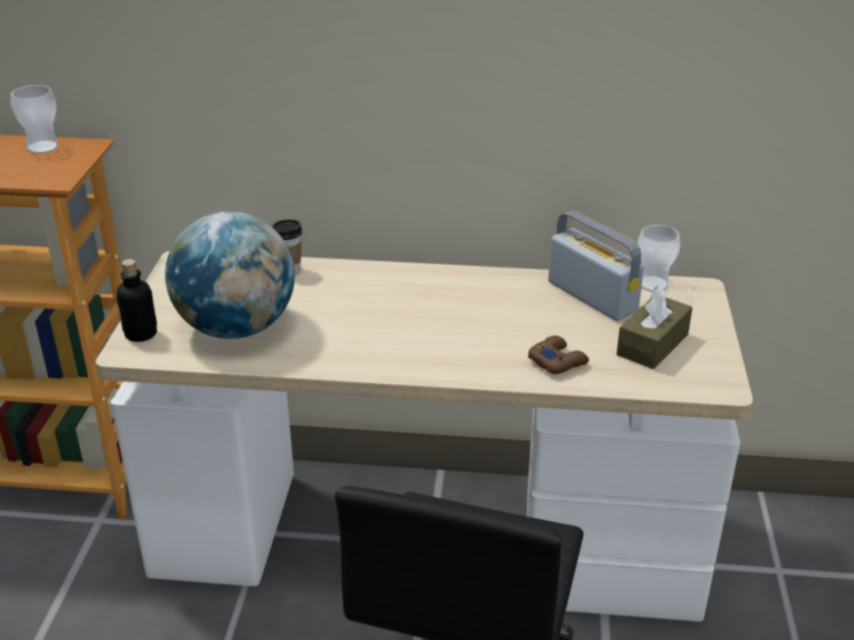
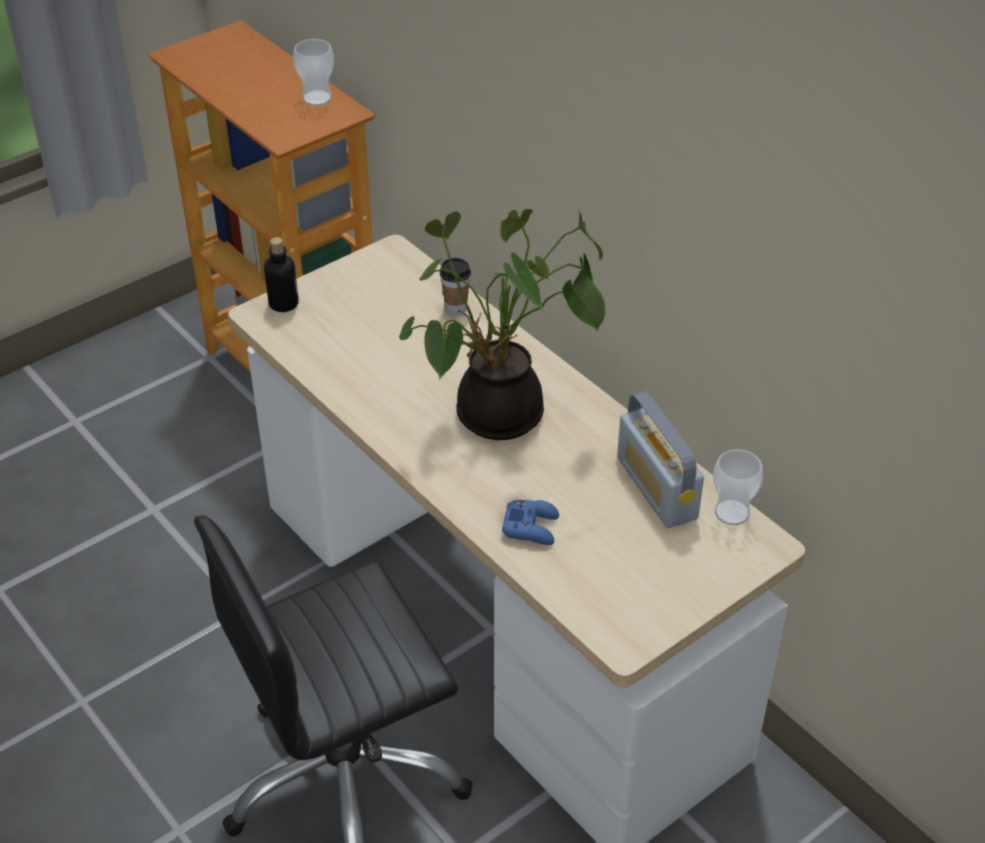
camera: 45 degrees right, 10 degrees up
globe [165,211,295,339] -> none
brown game controller [528,335,589,374] -> blue game controller [502,500,559,545]
radio [548,211,644,321] -> radio turned 150 degrees clockwise [617,391,704,528]
brown tissue box [617,286,693,369] -> none
none -> potted plant [399,209,605,440]

